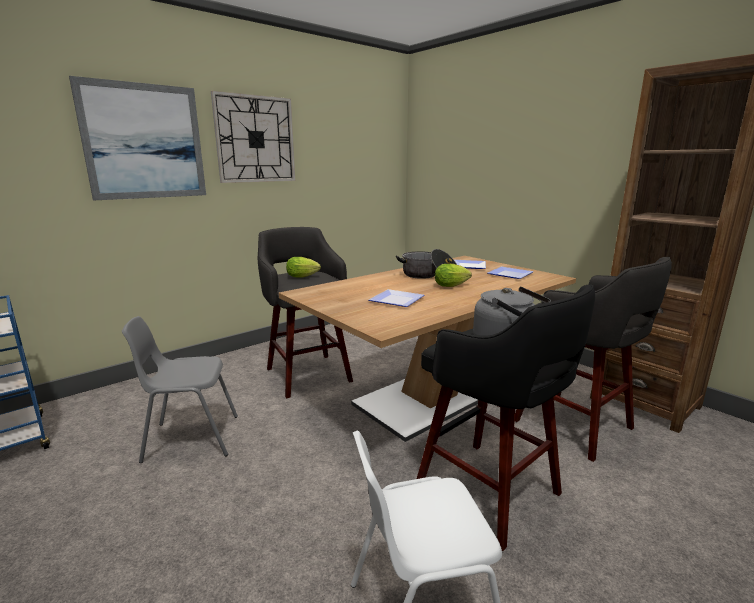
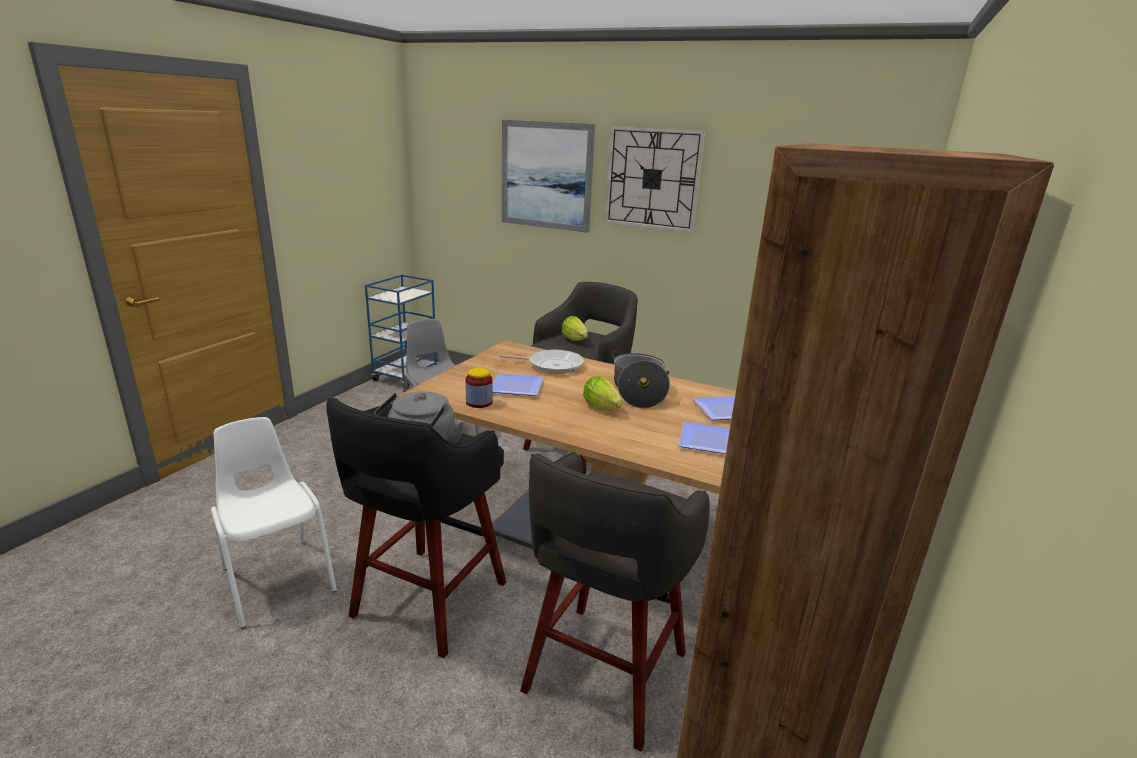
camera: 65 degrees right, 5 degrees up
none -> jar [465,368,493,408]
none -> frying pan [499,349,584,374]

